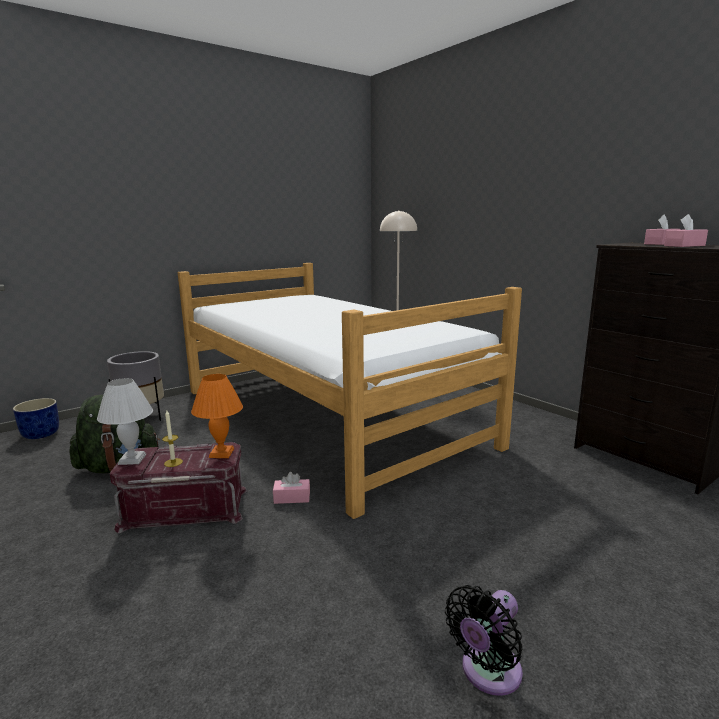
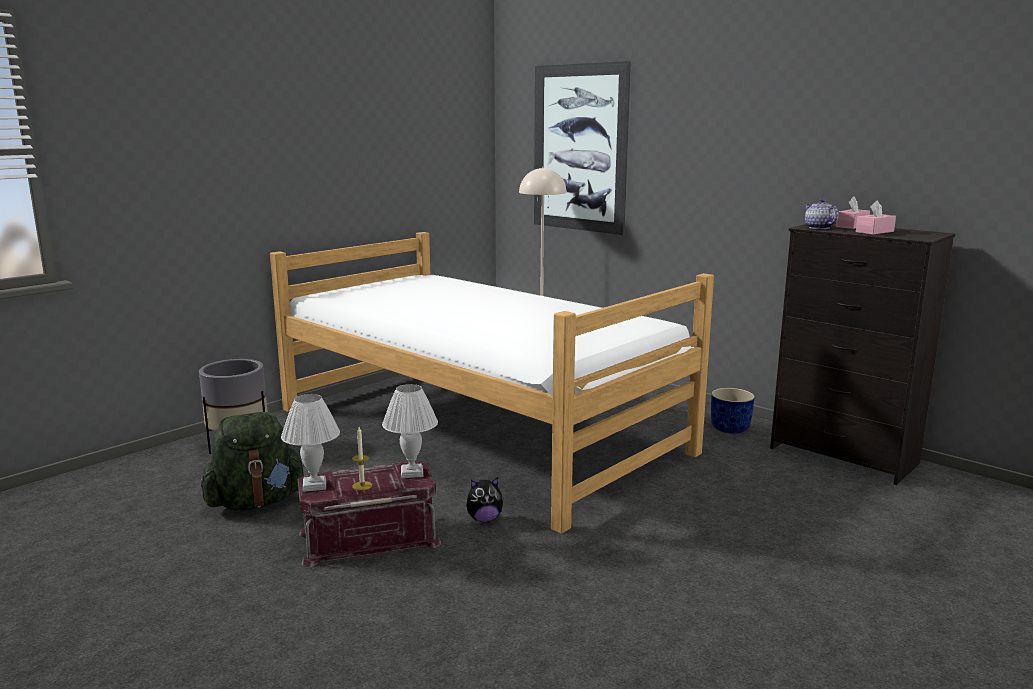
camera: 10 degrees left, 0 degrees up
blue planter [13,398,59,439] -> blue planter moved to [711,388,755,434]
orange table lamp [191,374,243,458] -> white table lamp [382,384,438,478]
pink tissue box [273,472,310,504] -> plush toy [466,477,503,522]
black fan [445,585,523,696] -> none
none -> picture [534,61,631,235]
none -> teapot [805,199,839,229]

